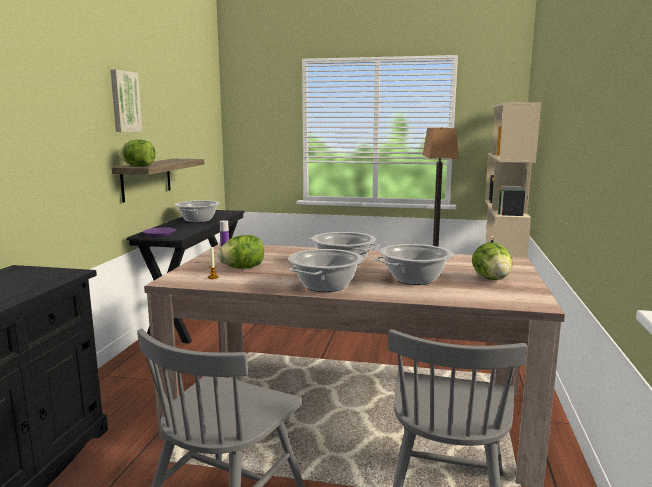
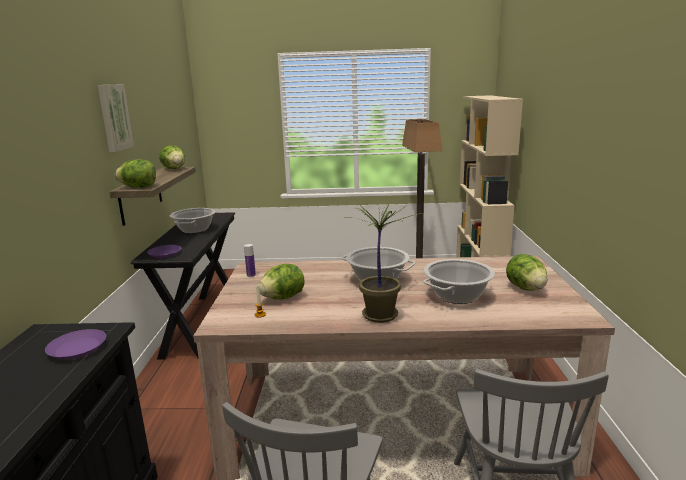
camera: 10 degrees left, 5 degrees up
cooking pot [288,249,363,292] -> potted plant [342,201,424,323]
none -> purple plate [45,329,106,359]
none -> lettuce [159,145,185,169]

